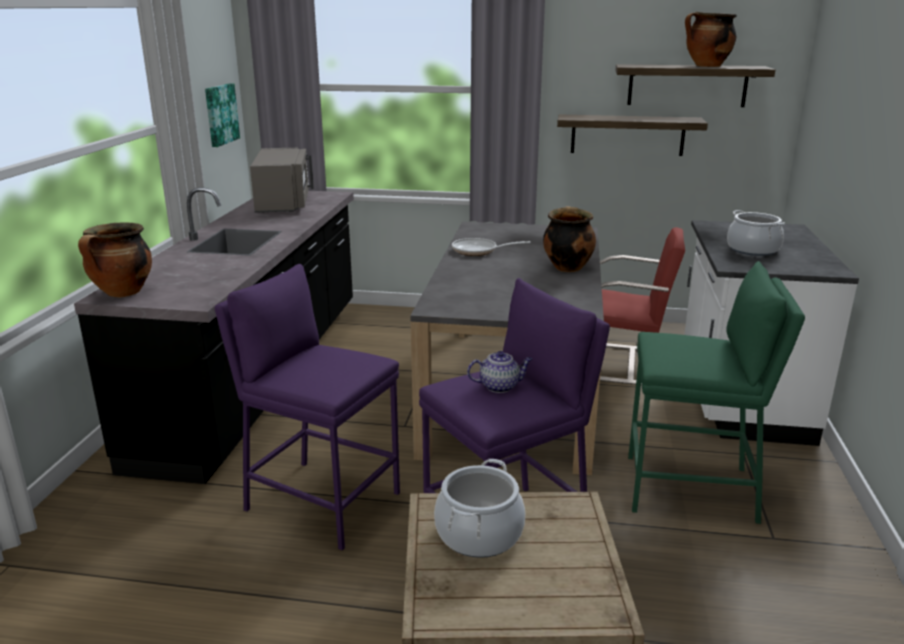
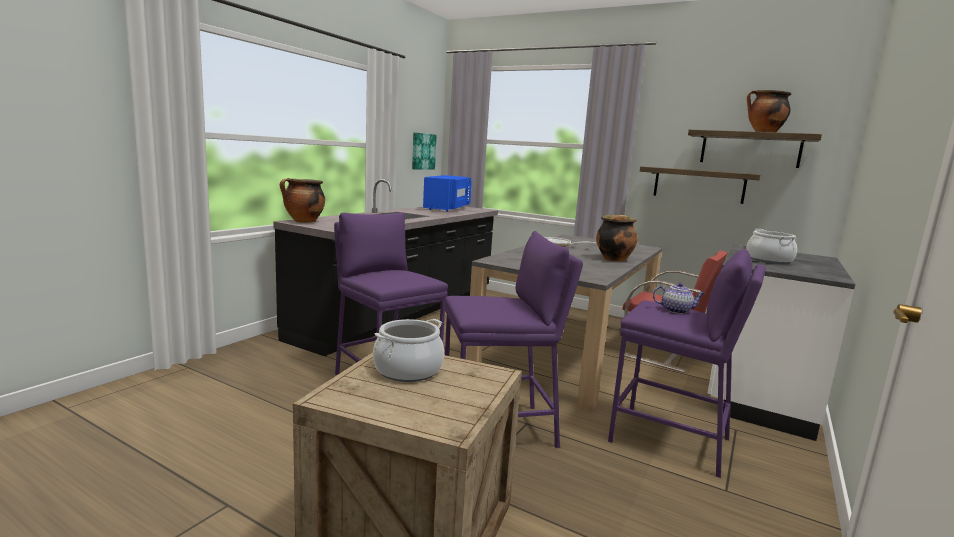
camera: 20 degrees right, 10 degrees down
grey microwave [250,148,314,213] -> blue microwave [423,175,472,212]
teapot [467,351,532,393] -> teapot moved to [653,283,705,314]
green stool [628,261,805,524] -> purple stool [608,249,766,478]

